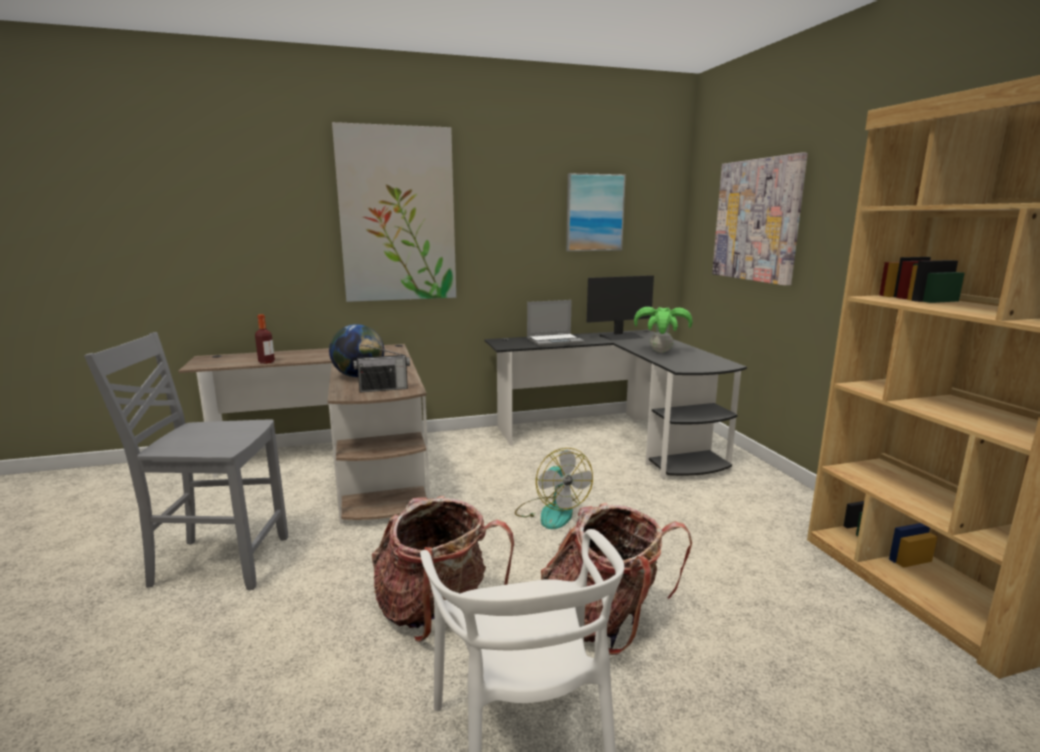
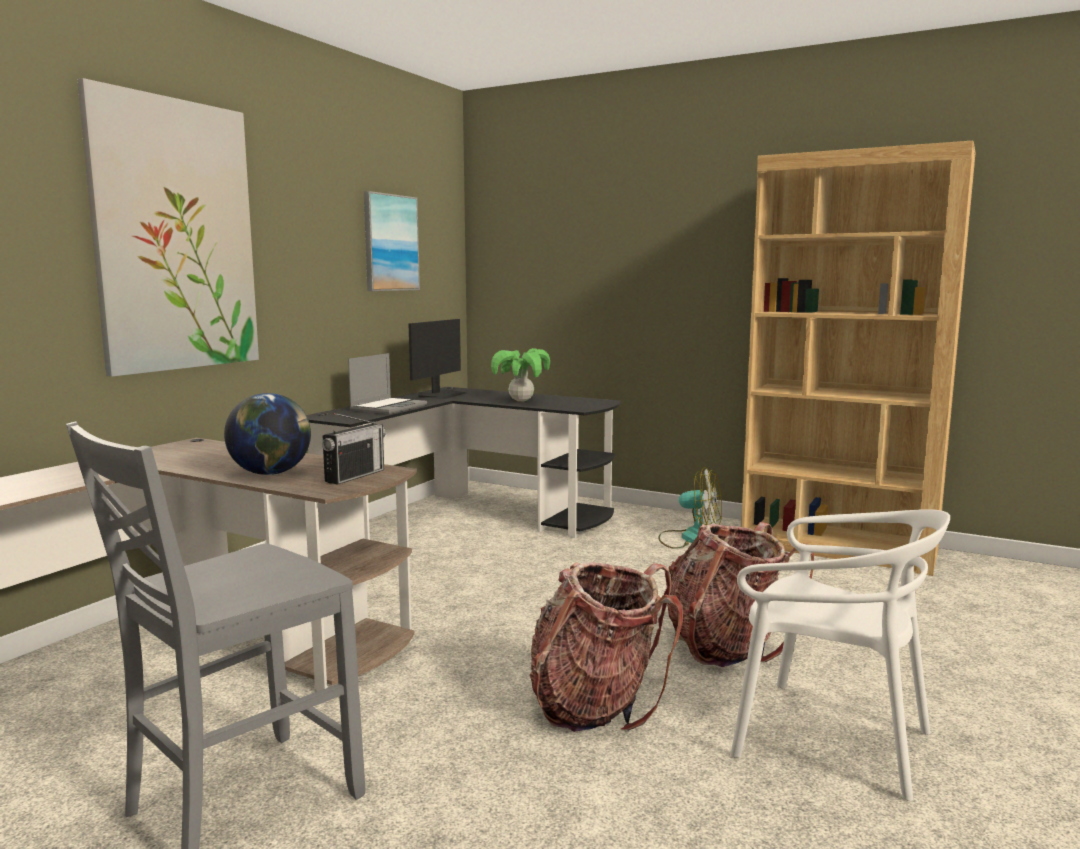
camera: 45 degrees left, 5 degrees down
bottle [255,314,275,364] -> none
fan [515,448,593,529] -> fan moved to [658,467,722,549]
picture [712,152,808,286] -> none

